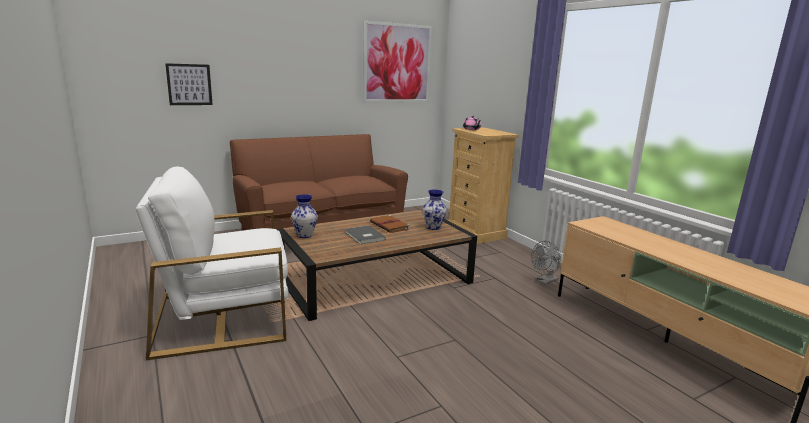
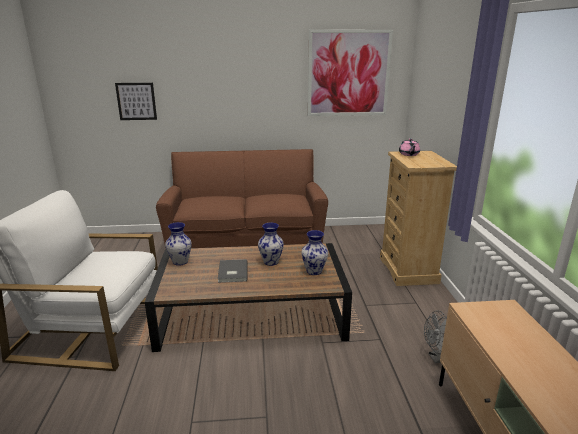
camera: 25 degrees right, 5 degrees up
brown book [370,215,410,233] -> vase [258,223,284,266]

